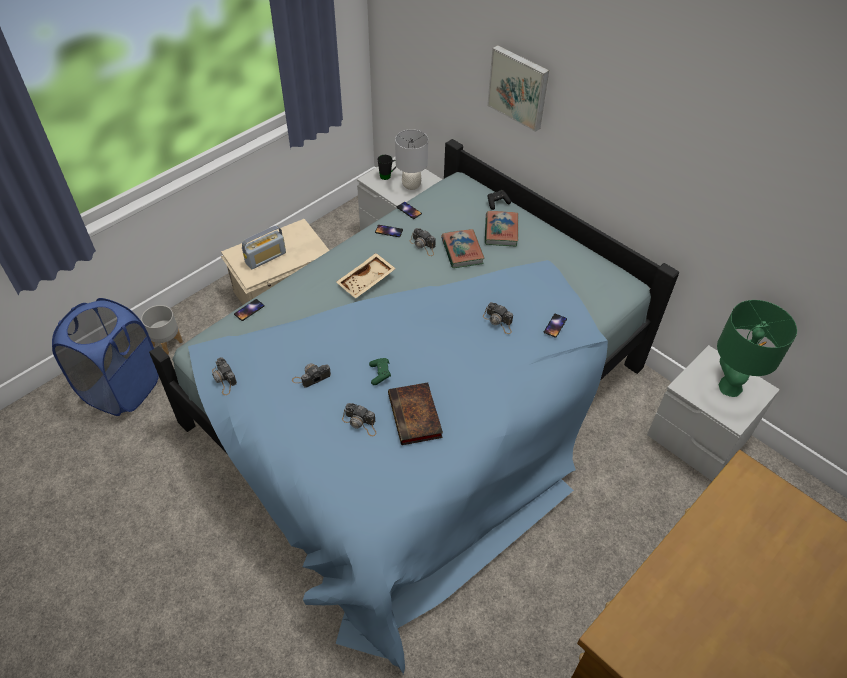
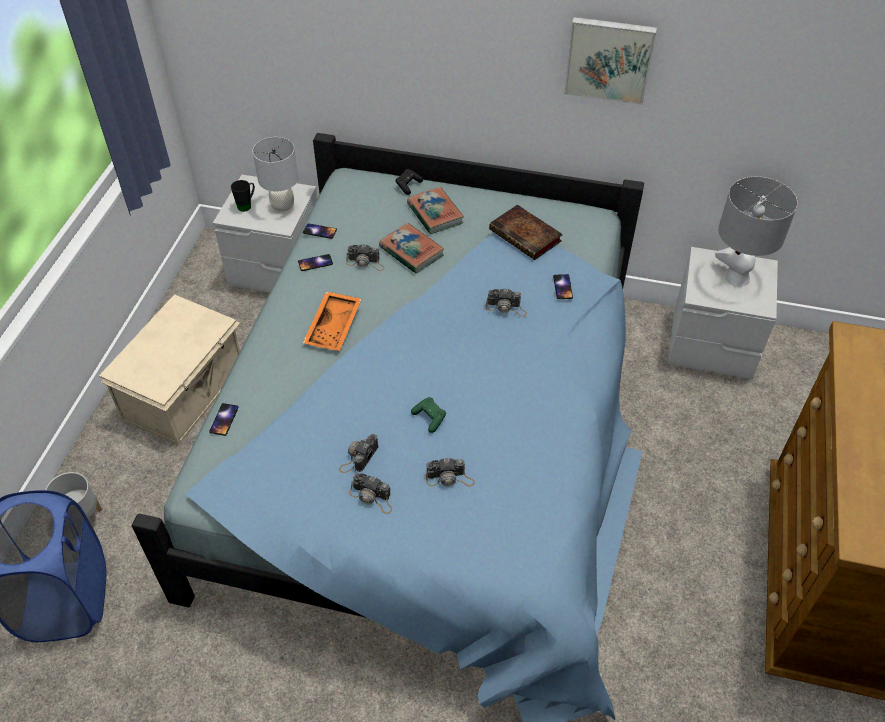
camera: 30 degrees left, 0 degrees up
camera [212,357,237,395] -> camera moved to [349,473,392,514]
radio [242,226,286,269] -> none
beige tray [336,253,396,299] -> orange tray [303,292,361,351]
book [388,383,443,445] -> book moved to [489,205,563,260]
picture [487,45,549,132] -> picture moved to [564,17,657,105]
green table lamp [717,300,797,397] -> grey table lamp [715,176,798,287]

